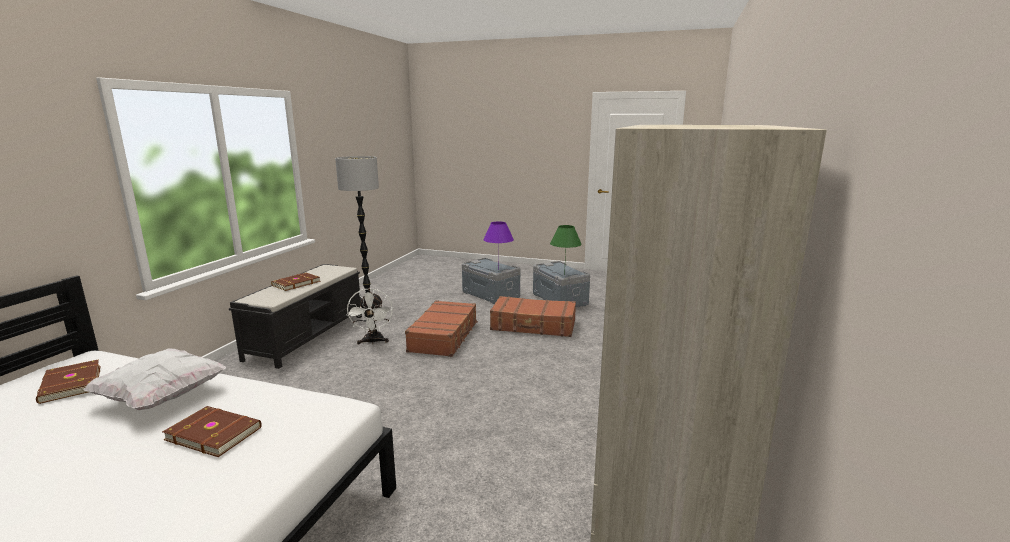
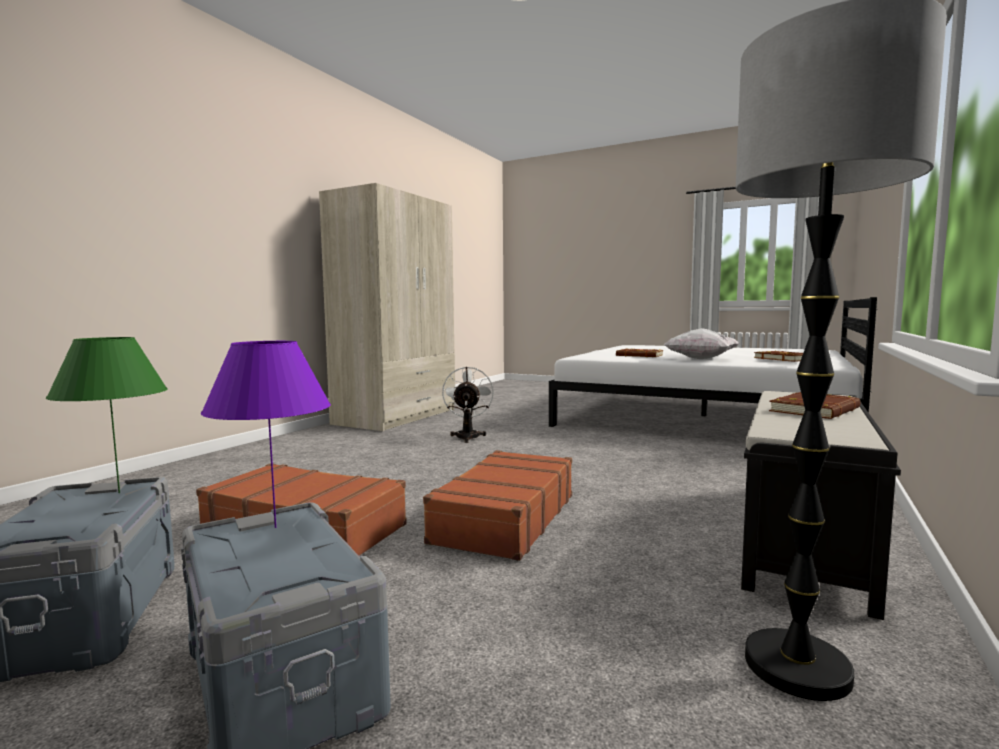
camera: 170 degrees left, 10 degrees down
white fan [346,288,393,345] -> white fan moved to [442,367,494,443]

